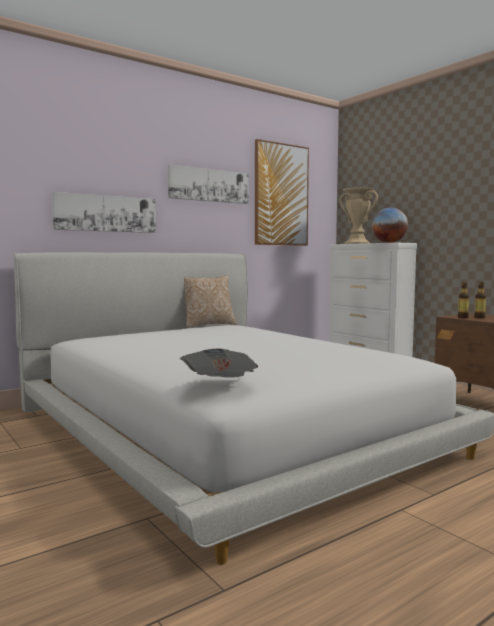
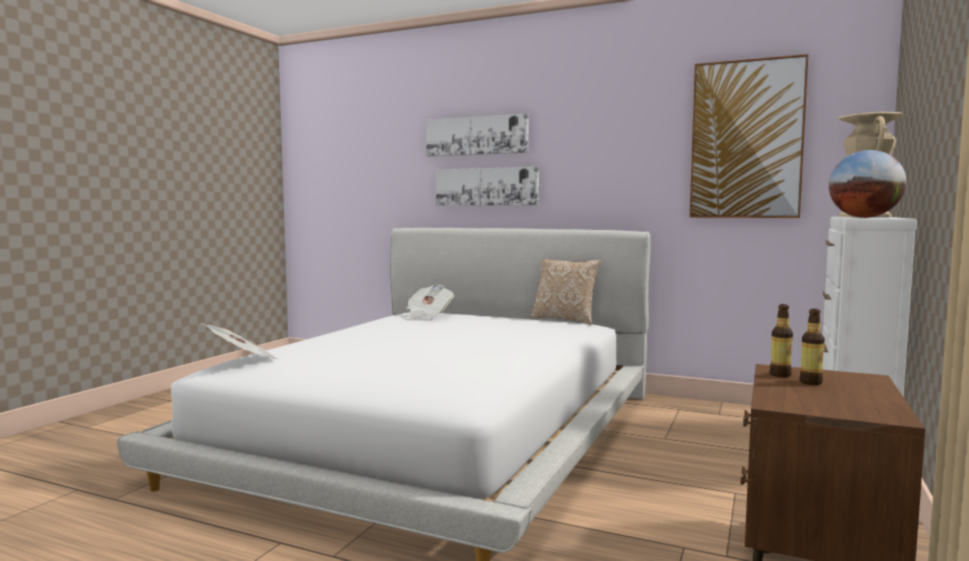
camera: 60 degrees right, 0 degrees up
picture [168,164,249,204] -> picture moved to [426,113,529,156]
none -> newspaper [406,285,454,320]

